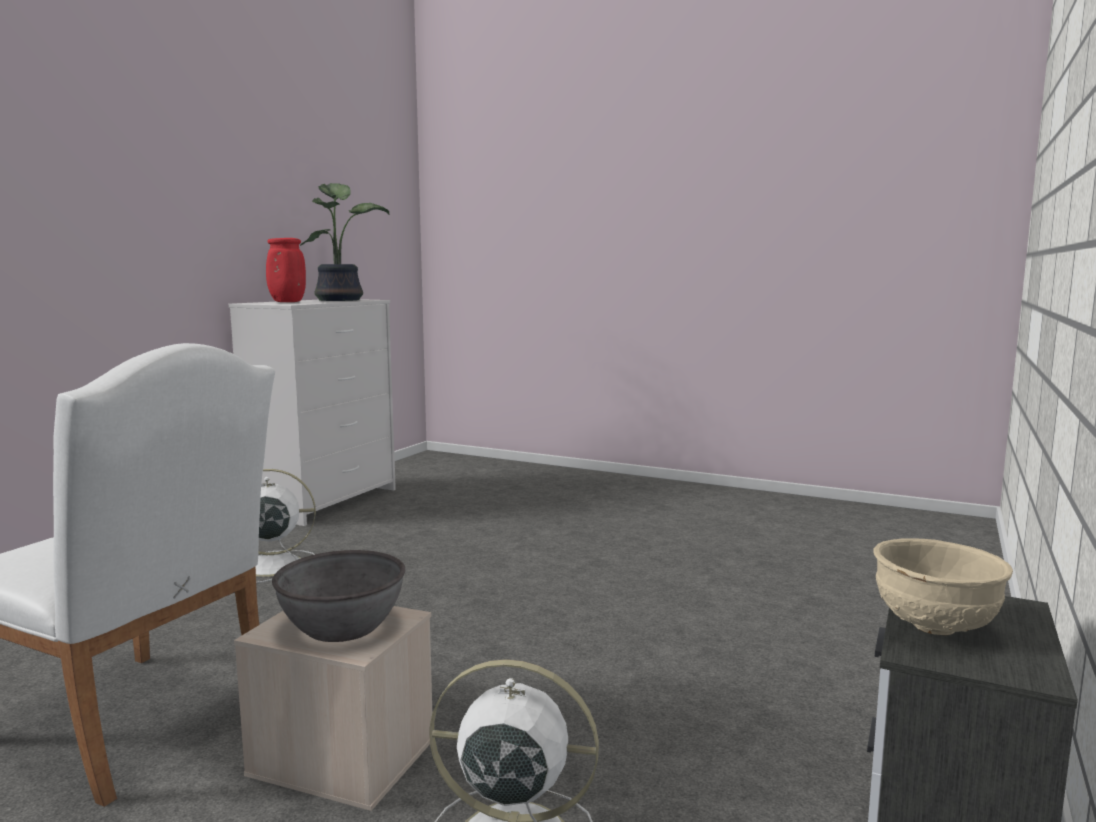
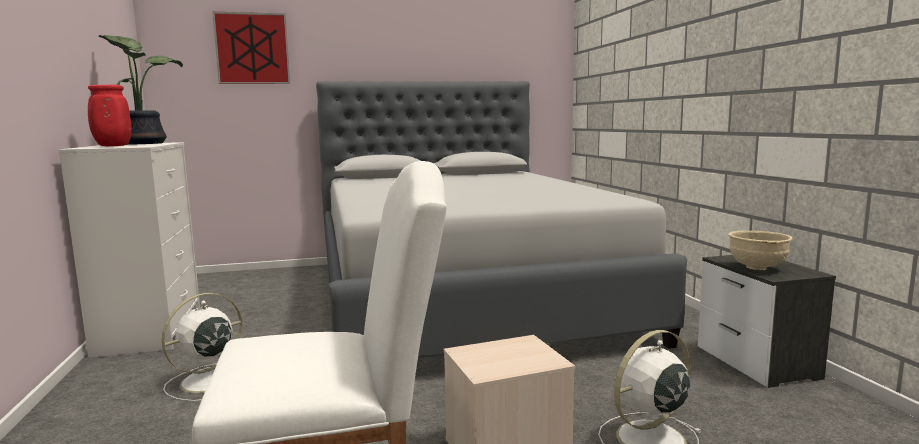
camera: 40 degrees left, 0 degrees up
grey bowl [272,550,405,642] -> none
none -> picture [212,12,290,84]
none -> grey bed [316,81,687,358]

